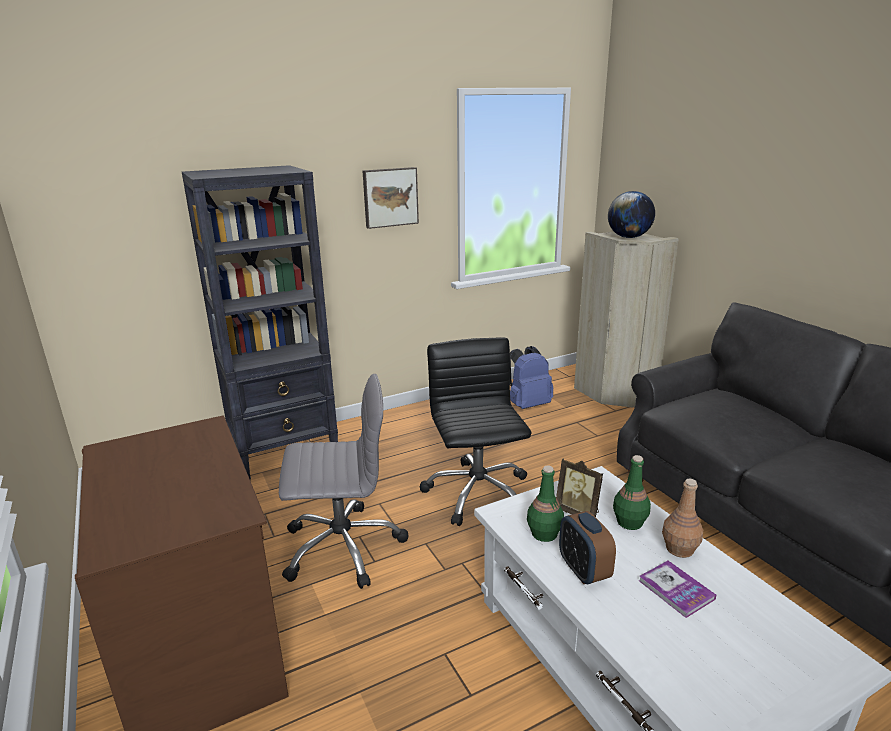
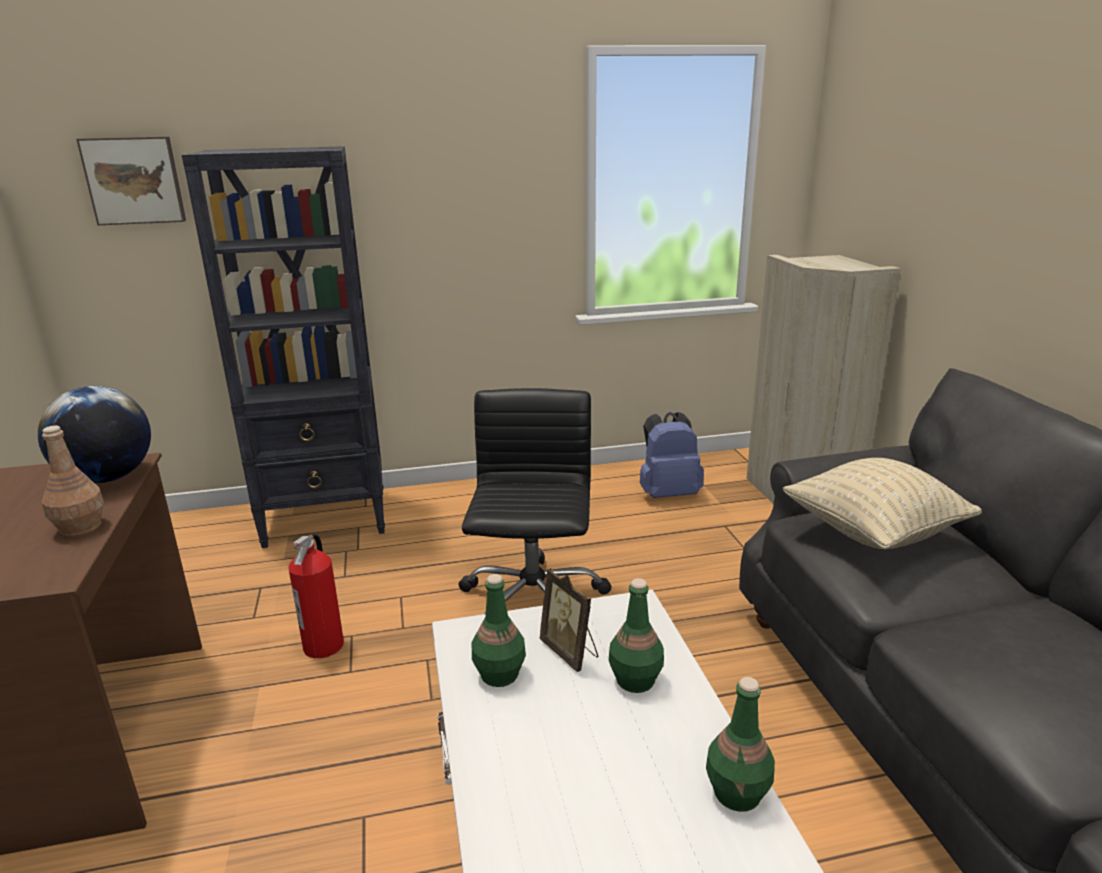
camera: 15 degrees right, 0 degrees up
grey office chair [279,374,409,589] -> fire extinguisher [288,534,344,658]
picture [363,167,419,229] -> picture moved to [76,136,186,225]
alarm clock [559,511,616,584] -> none
globe [608,191,655,238] -> globe moved to [38,386,151,483]
book [639,561,716,618] -> none
brown bottle [662,479,703,558] -> brown bottle moved to [42,426,104,537]
none -> green bottle [706,677,775,812]
none -> beige pillow [783,458,982,549]

